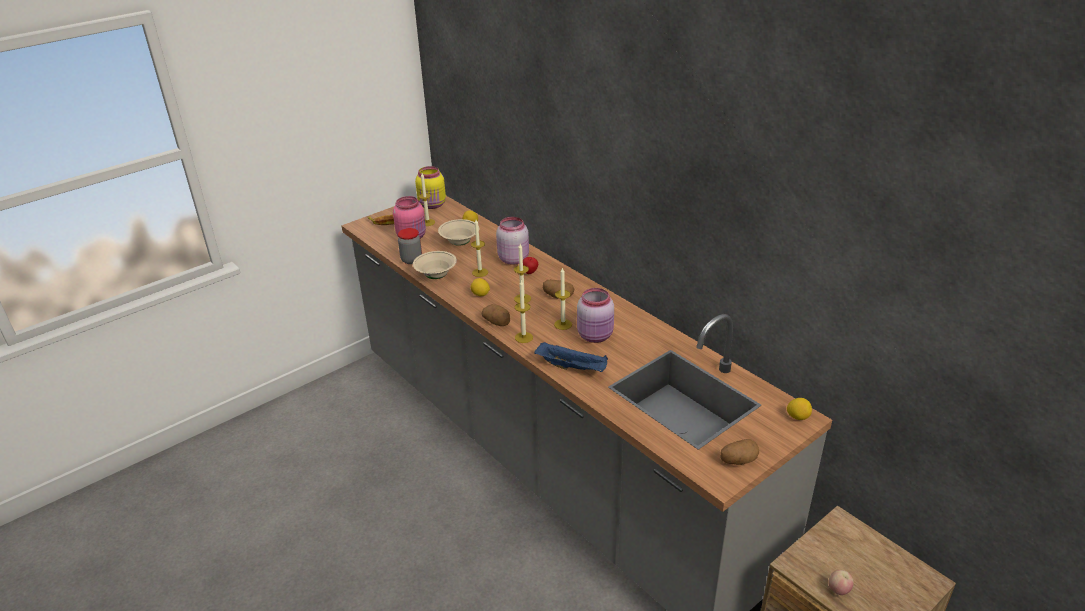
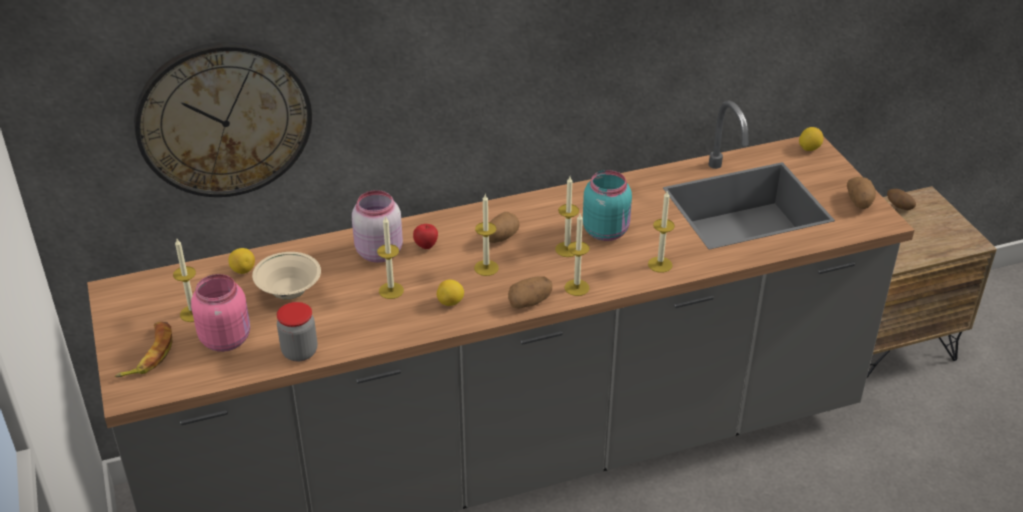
camera: 70 degrees left, 5 degrees up
beige bowl [413,251,457,279] -> none
yellow jar [415,166,446,209] -> none
blue tray [534,342,608,372] -> candle [648,191,675,273]
pink jar [577,288,614,343] -> turquoise jar [583,170,632,241]
apple [828,570,854,595] -> none
none -> wall clock [134,42,312,197]
none -> potato [887,189,916,210]

